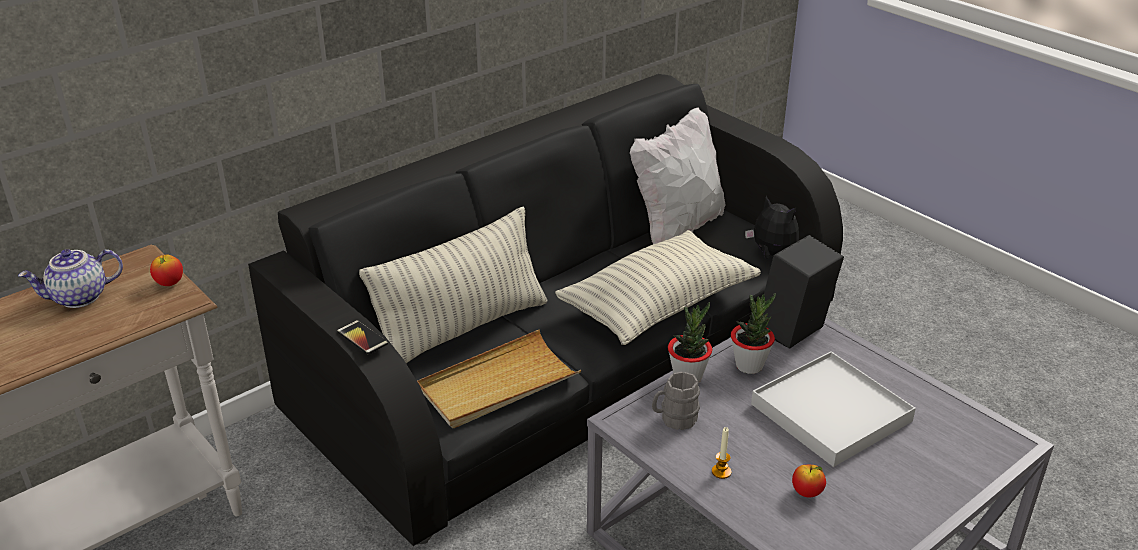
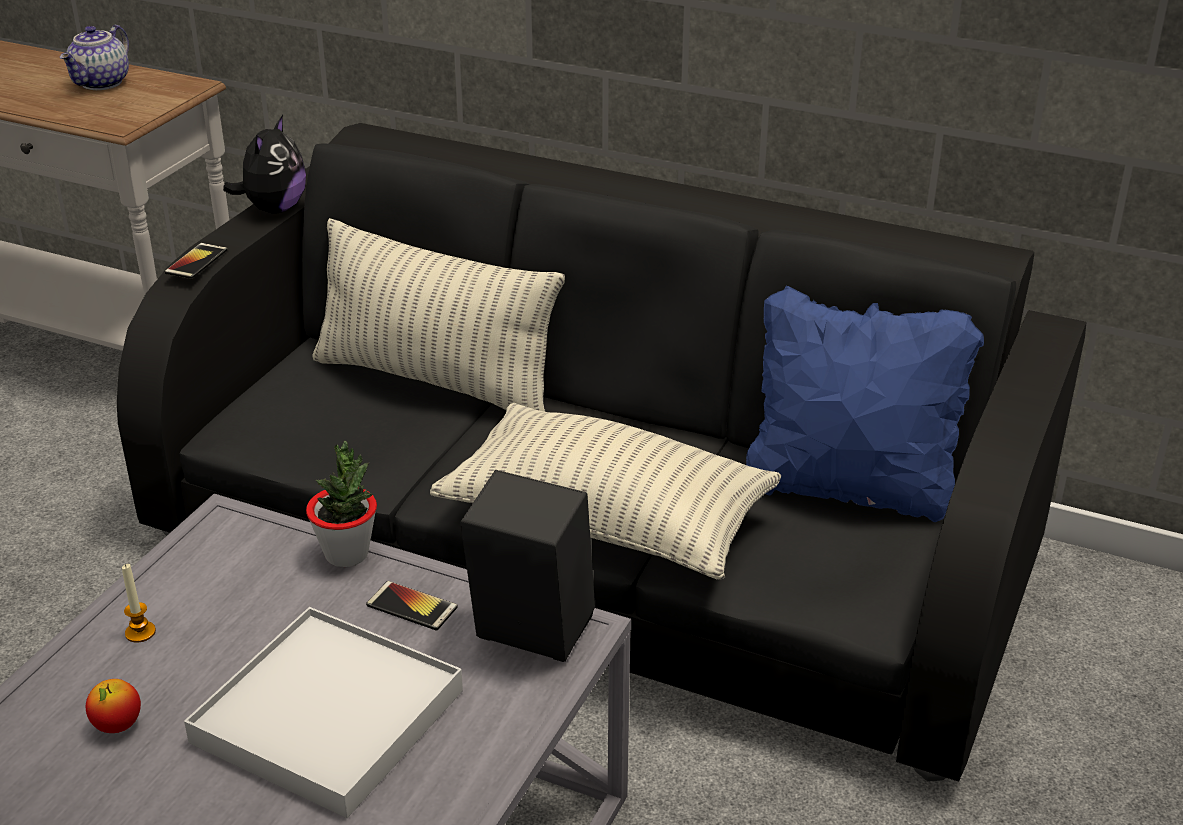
camera: 65 degrees right, 0 degrees up
teapot [18,249,123,308] -> teapot turned 105 degrees counterclockwise [60,25,129,90]
apple [150,255,183,286] -> none
beige tray [417,330,581,428] -> none
white pillow [630,107,726,244] -> blue pillow [746,286,984,522]
grey mug [652,372,700,430] -> none
potted plant [731,293,776,374] -> phone [366,581,458,631]
plush toy [745,196,799,259] -> plush toy moved to [223,115,306,213]

